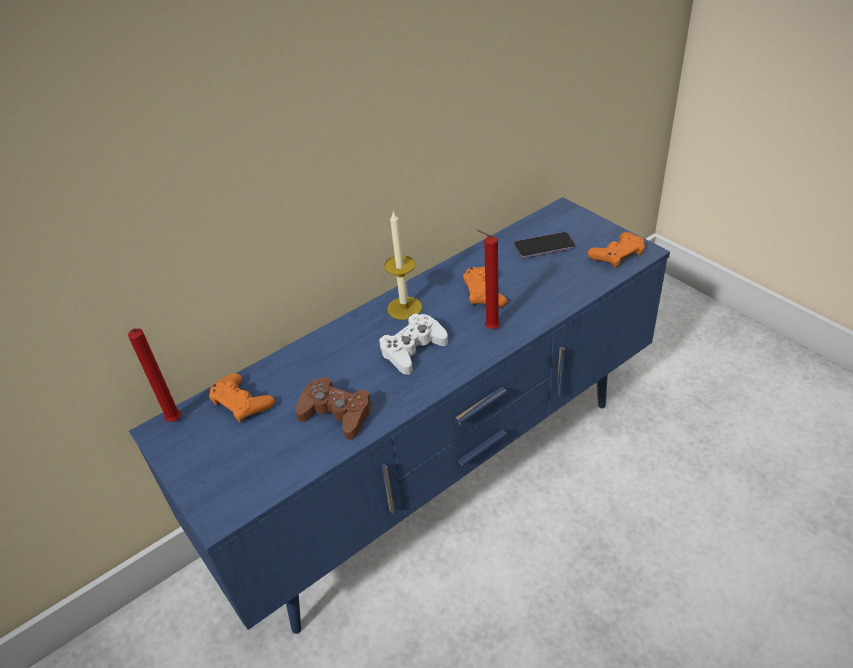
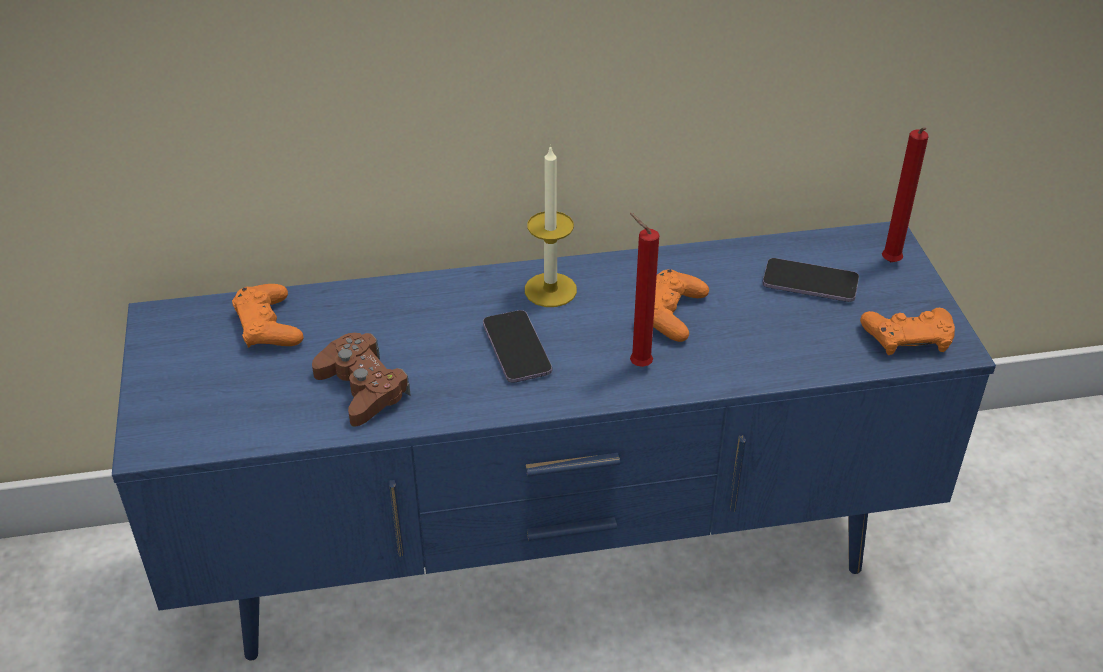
camera: 25 degrees right, 0 degrees up
red candle [128,328,181,422] -> red candle moved to [882,127,929,262]
white game controller [379,313,448,375] -> phone [483,310,552,383]

